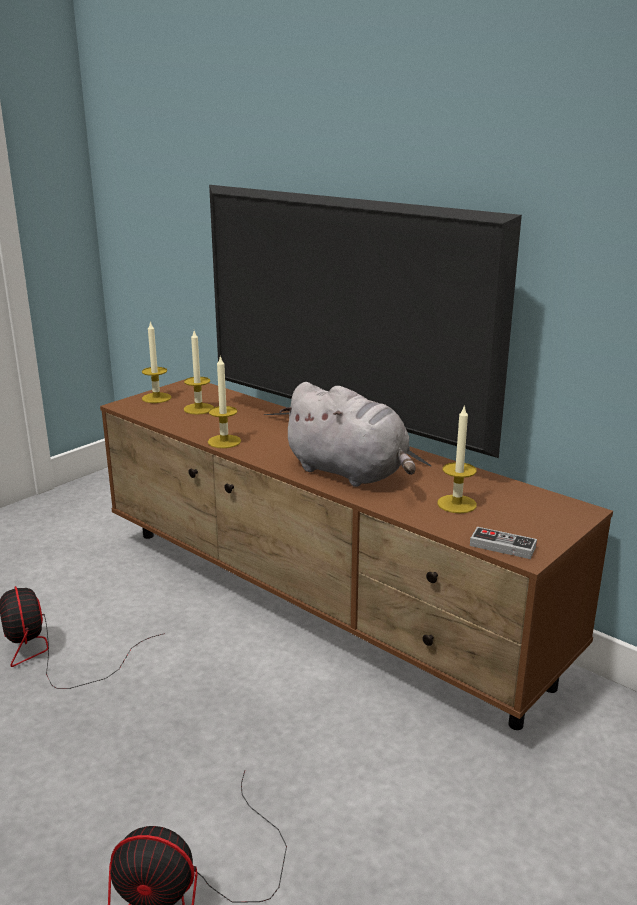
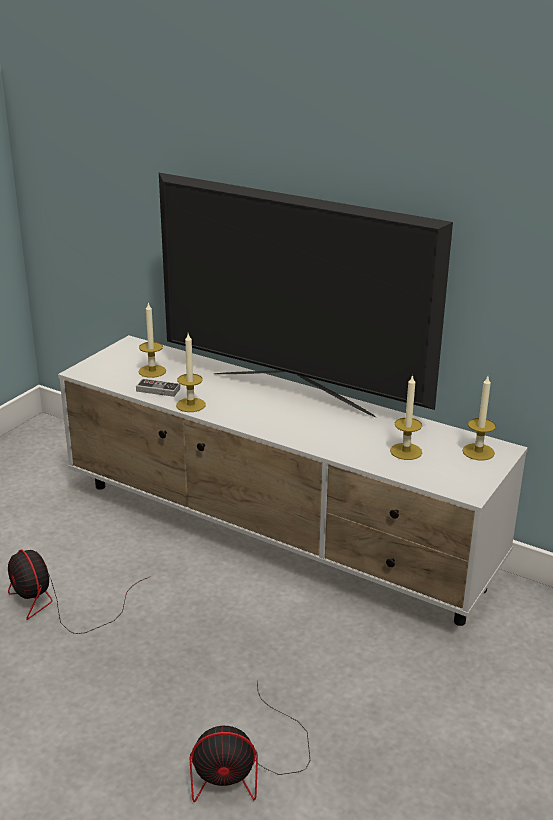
camera: 10 degrees left, 5 degrees up
brown tv stand [100,380,613,730] -> white tv stand [58,335,528,626]
candle [142,321,171,403] -> candle moved to [462,376,496,460]
grey plush toy [279,382,416,487] -> none
game controller [470,527,537,559] -> game controller moved to [136,379,180,397]

